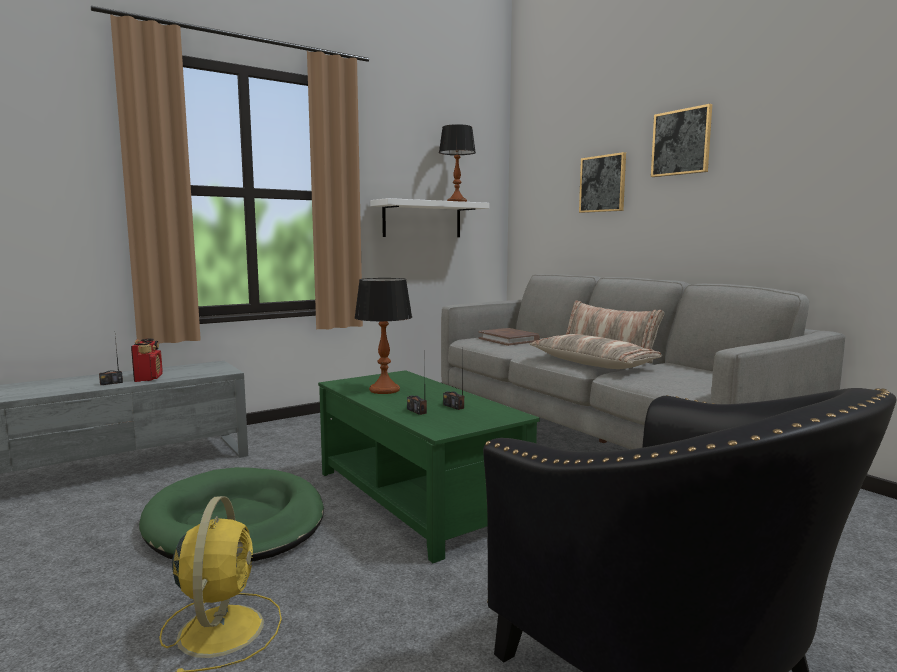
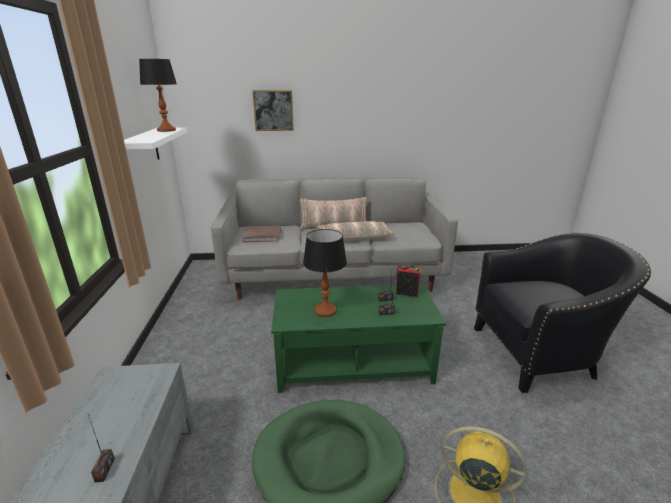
camera: 60 degrees left, 15 degrees up
radio [131,338,163,382] -> radio moved to [396,264,421,297]
picture [651,104,712,177] -> none

